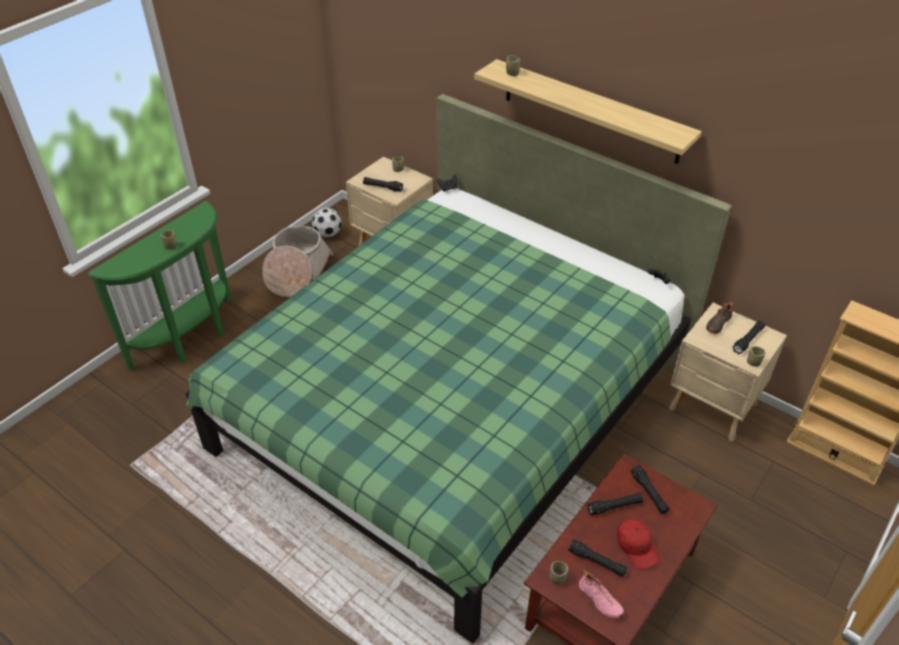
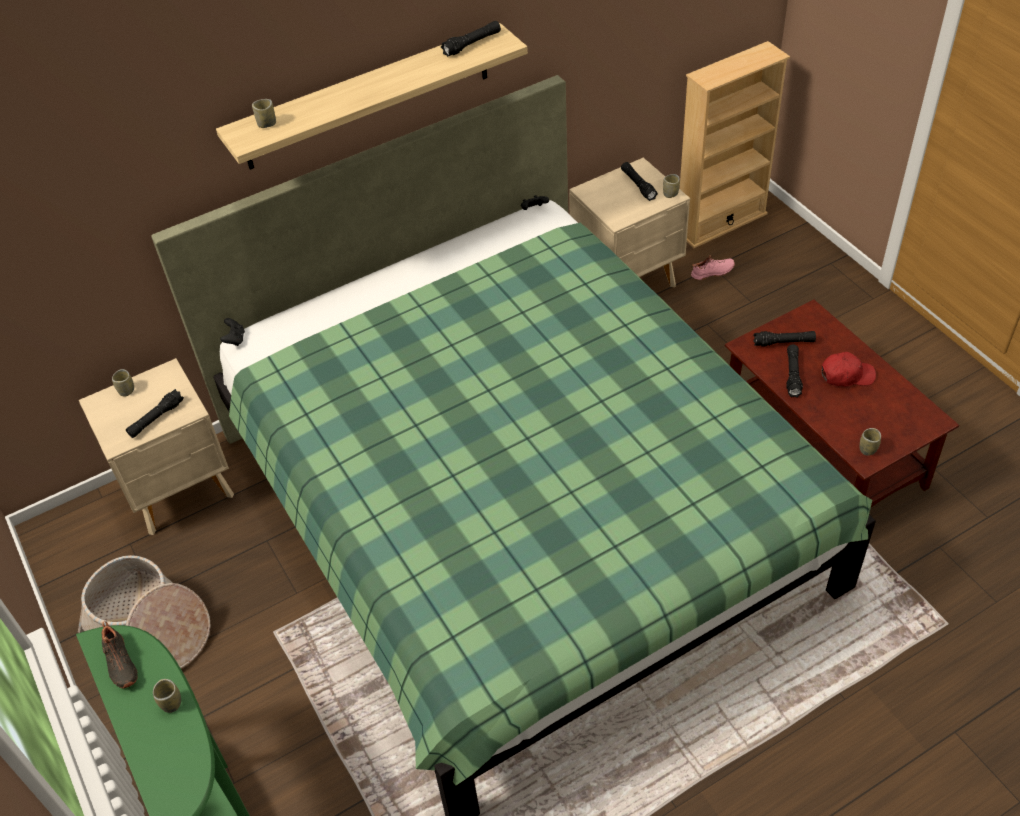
camera: 65 degrees left, 5 degrees up
football [312,208,342,237] -> none
black flashlight [568,539,627,577] -> black flashlight moved to [441,21,501,57]
pink shoe [579,570,624,619] -> pink shoe moved to [691,255,735,280]
black shoe [706,301,734,334] -> black shoe moved to [102,621,138,689]

